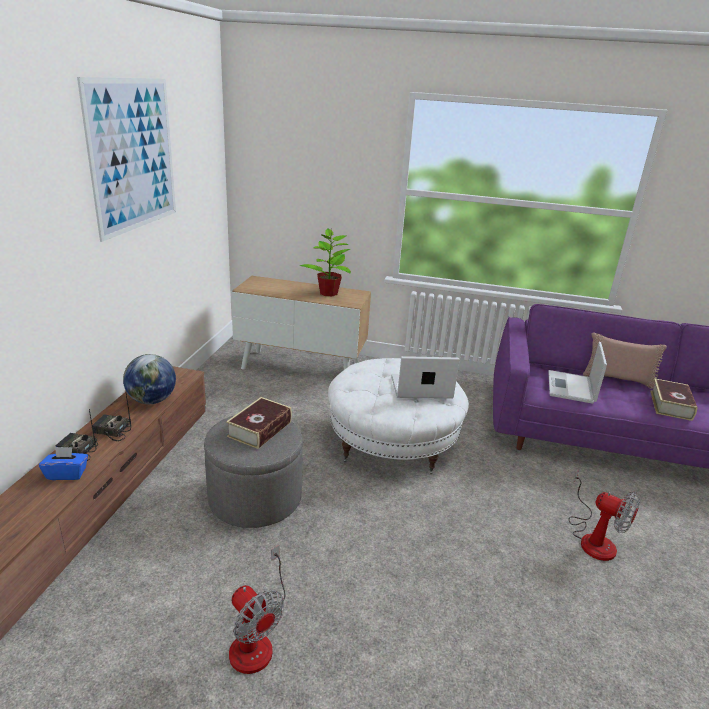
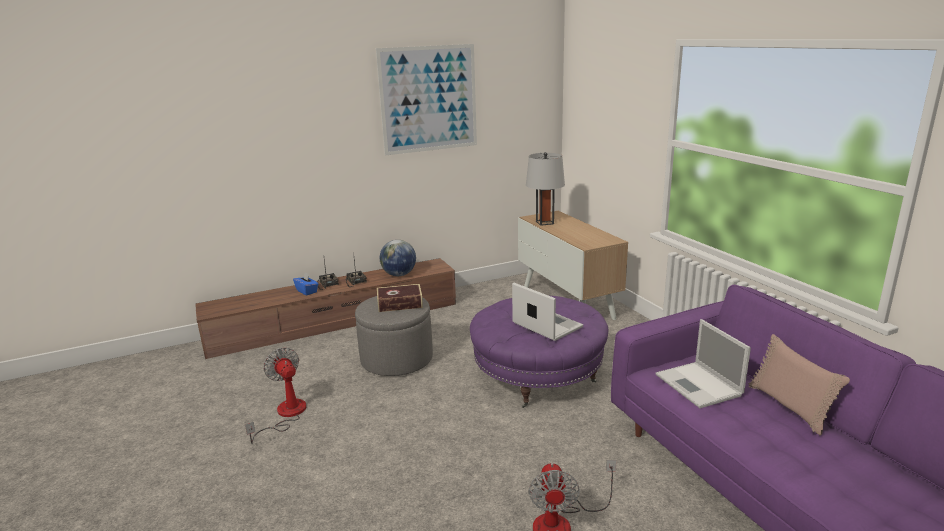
camera: 55 degrees right, 5 degrees down
fan [229,545,286,674] -> fan turned 135 degrees clockwise [245,348,306,444]
potted plant [300,228,351,296] -> none
white ottoman [328,358,469,474] -> purple ottoman [470,296,608,408]
laptop [548,342,607,404] -> laptop turned 90 degrees counterclockwise [656,319,751,408]
book [650,378,698,421] -> none
none -> grey table lamp [526,152,565,226]

